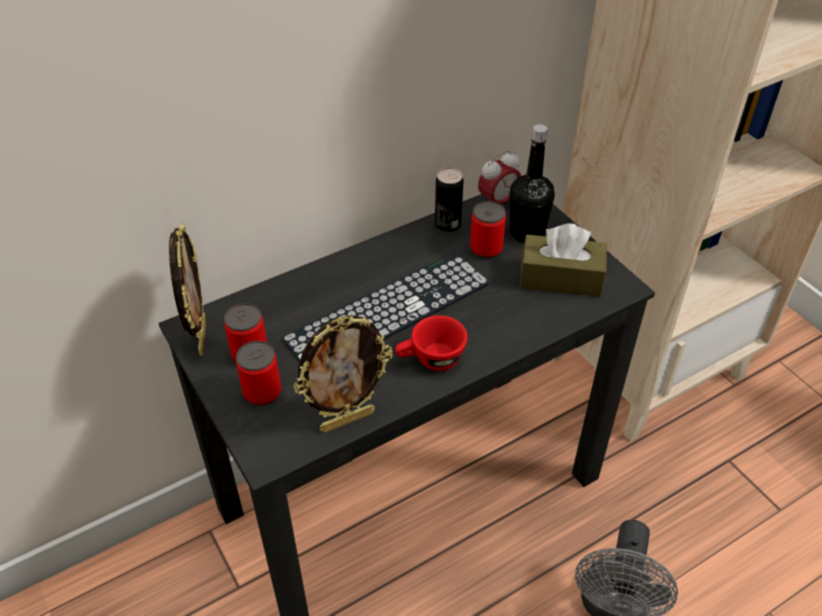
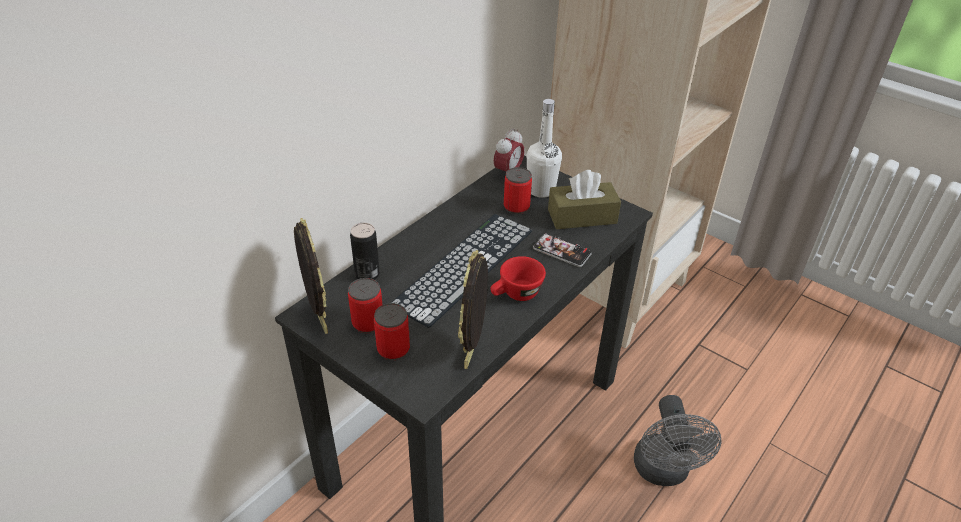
camera: 20 degrees left, 5 degrees down
picture frame [294,315,393,433] -> picture frame turned 150 degrees clockwise [458,250,488,369]
can [435,167,464,232] -> can moved to [350,223,380,280]
black bottle [510,124,555,243] -> white bottle [527,99,562,198]
none -> phone [533,233,592,267]

